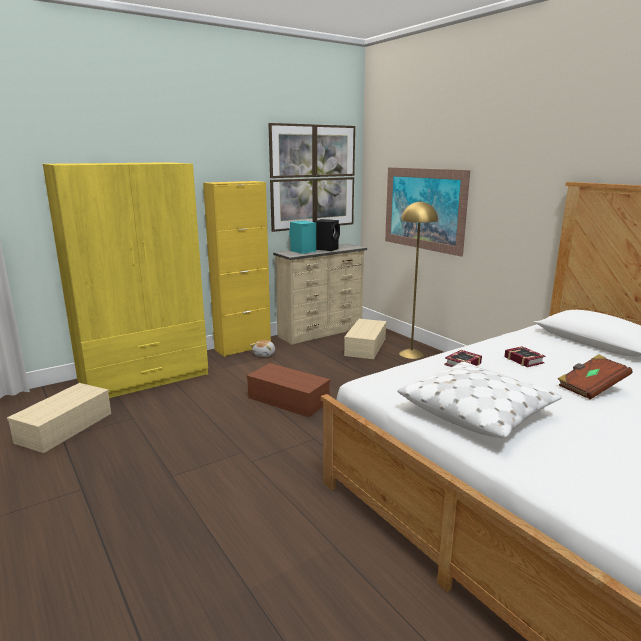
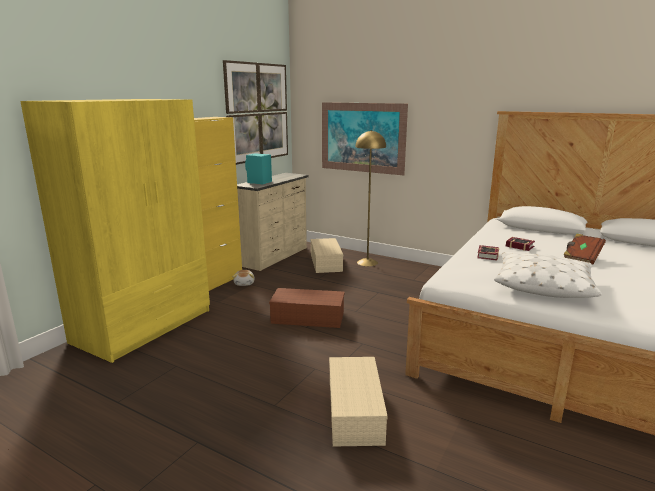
camera: 25 degrees left, 0 degrees up
beige storage box [7,383,111,453] -> beige storage box moved to [329,357,388,446]
black speaker [314,219,340,251] -> none

